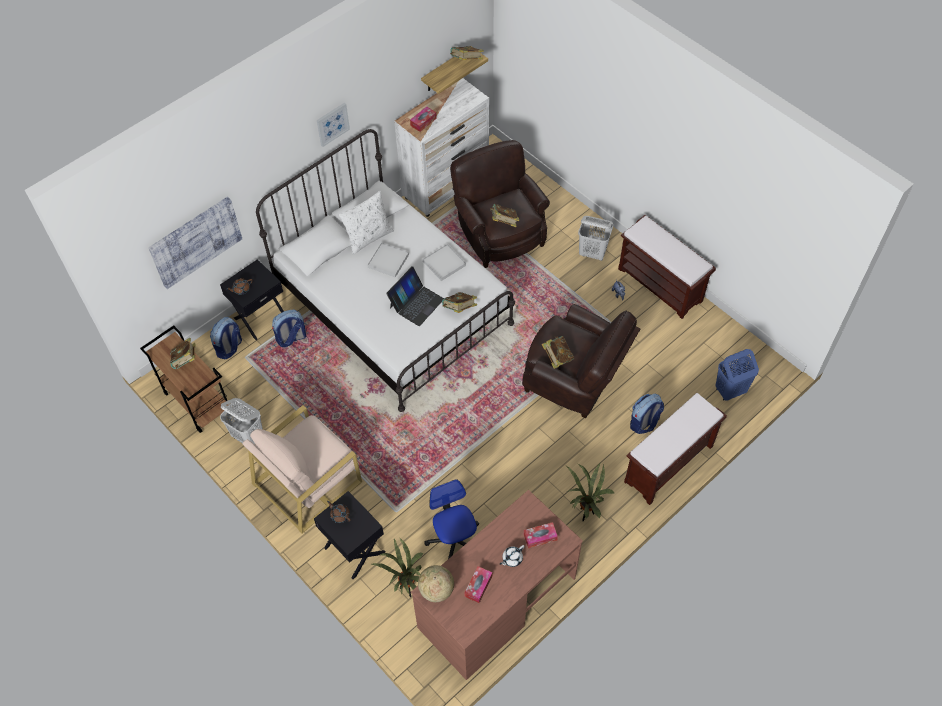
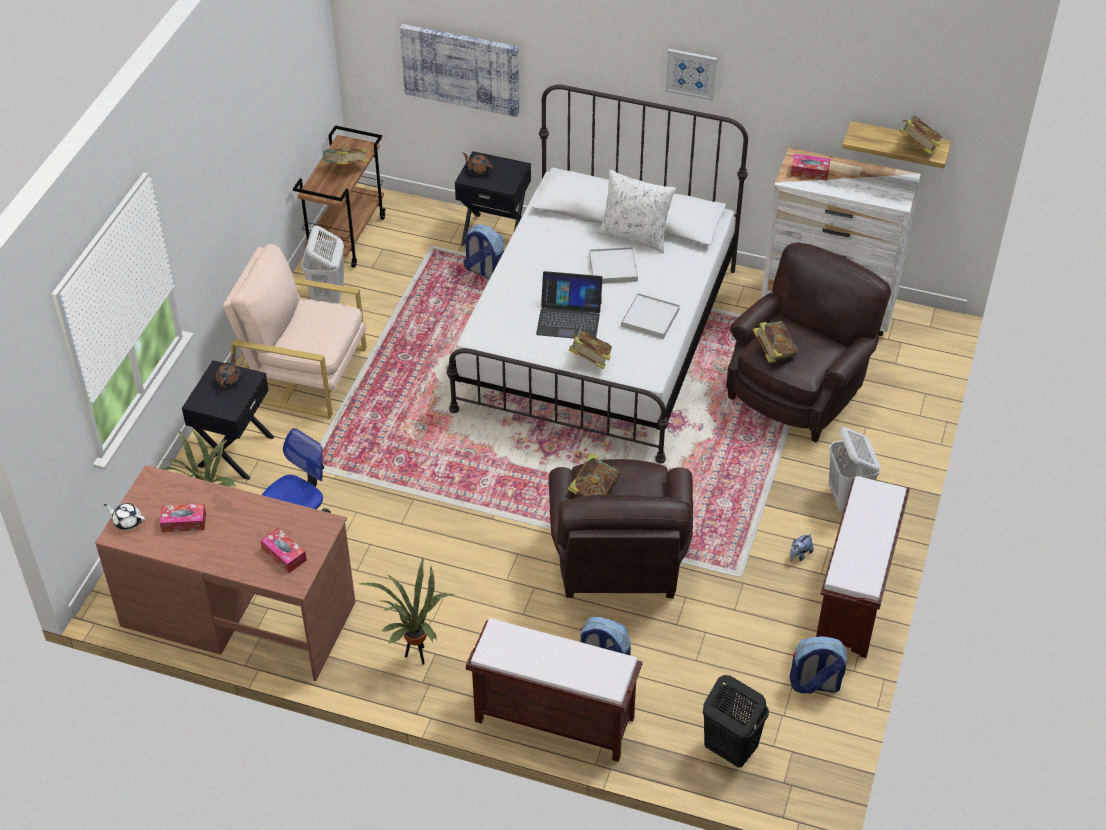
camera: 60 degrees right, 10 degrees down
backpack [210,317,242,359] -> backpack moved to [790,636,847,694]
globe [418,565,454,602] -> none
white teapot [500,545,525,567] -> white teapot moved to [104,503,145,530]
blue laundry basket [716,349,759,401] -> black laundry basket [703,675,769,768]

